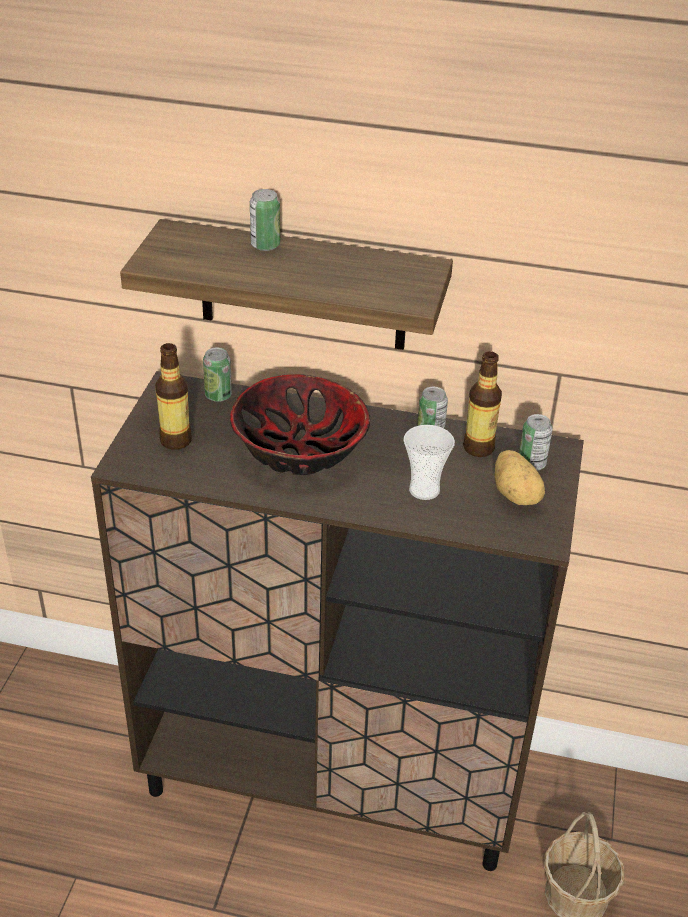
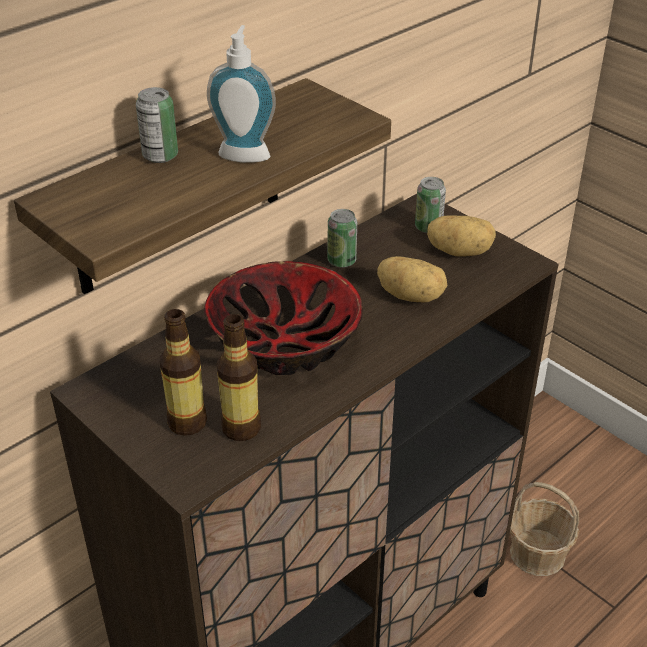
camera: 55 degrees left, 0 degrees up
can [203,347,232,402] -> none
cup [403,425,455,500] -> potato [377,256,447,302]
bottle [463,351,502,457] -> bottle moved to [216,314,261,441]
none -> soap dispenser [207,25,276,163]

